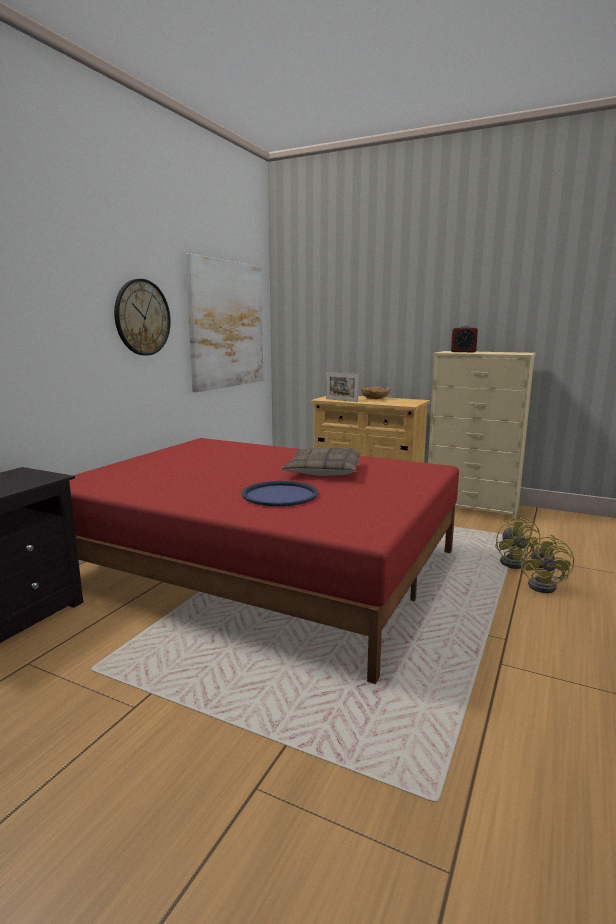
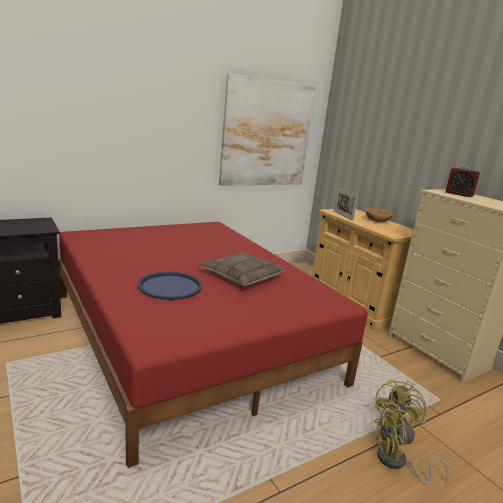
camera: 30 degrees right, 5 degrees up
wall clock [114,279,171,355] -> none
yellow fan [521,535,574,593] -> yellow fan turned 45 degrees clockwise [374,403,449,484]

